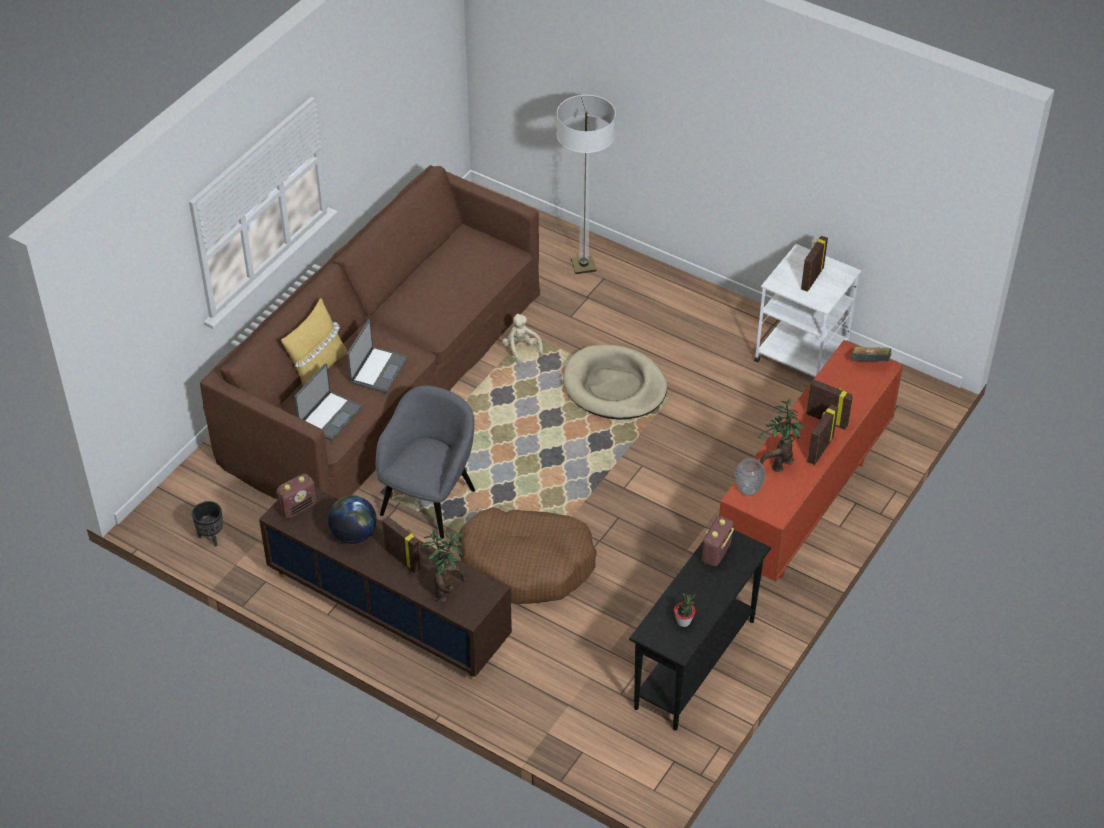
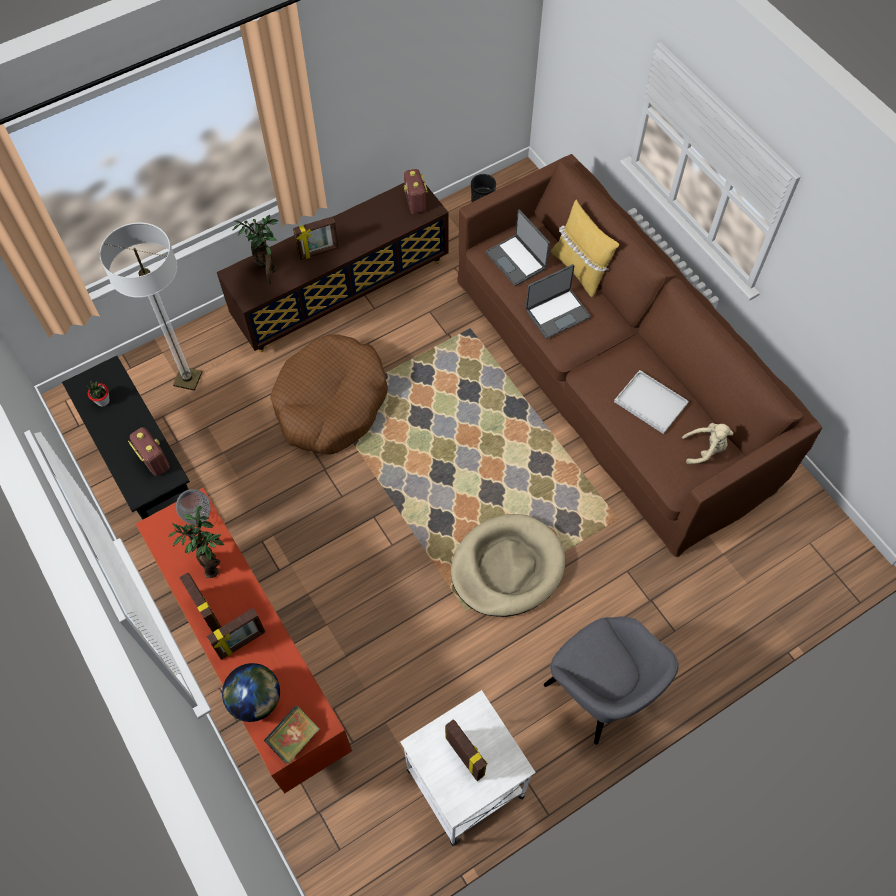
camera: 115 degrees right, 15 degrees up
globe [328,495,377,544] -> globe moved to [222,663,280,722]
laptop [347,319,408,393] -> laptop turned 75 degrees counterclockwise [526,264,591,339]
grey armchair [375,385,475,539] -> grey armchair moved to [544,617,679,745]
beige plush toy [502,314,543,364] -> beige plush toy moved to [682,423,733,464]
floor lamp [557,95,616,274] -> floor lamp moved to [100,223,202,391]
none -> white tray [614,370,689,434]

